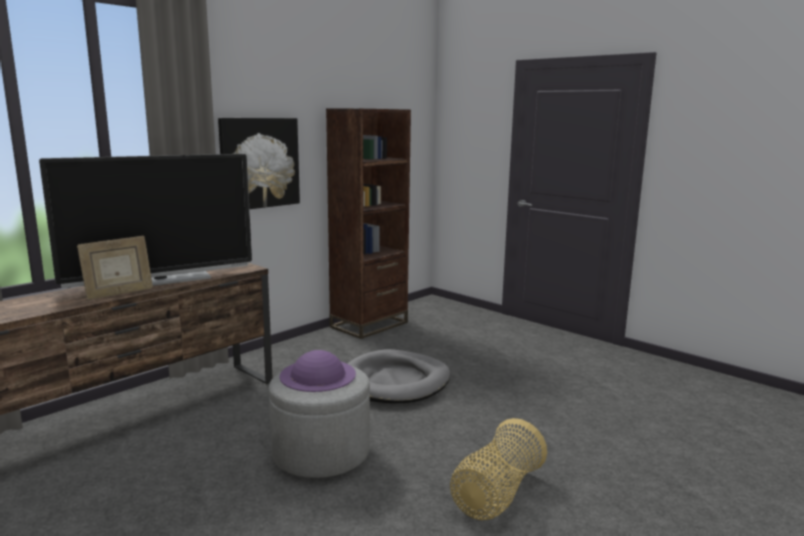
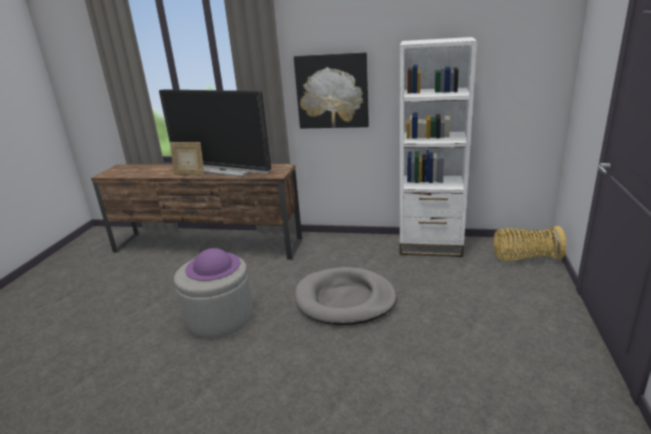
camera: 60 degrees right, 10 degrees up
brown bookcase [326,108,411,339] -> white bookcase [400,37,477,257]
basket [450,418,547,520] -> basket moved to [494,226,566,261]

